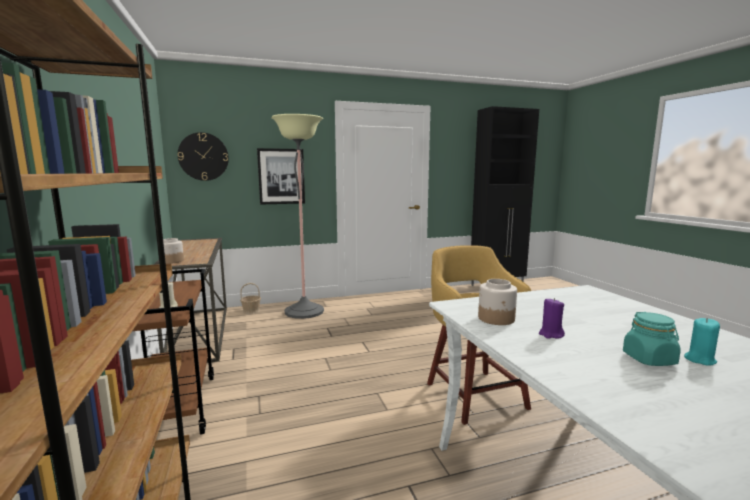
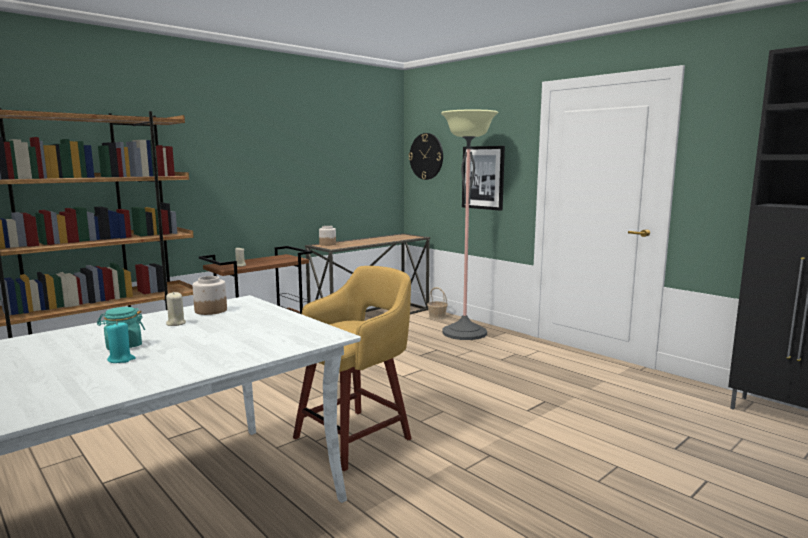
camera: 65 degrees right, 0 degrees up
purple candle [539,298,565,339] -> beige candle [166,292,186,326]

